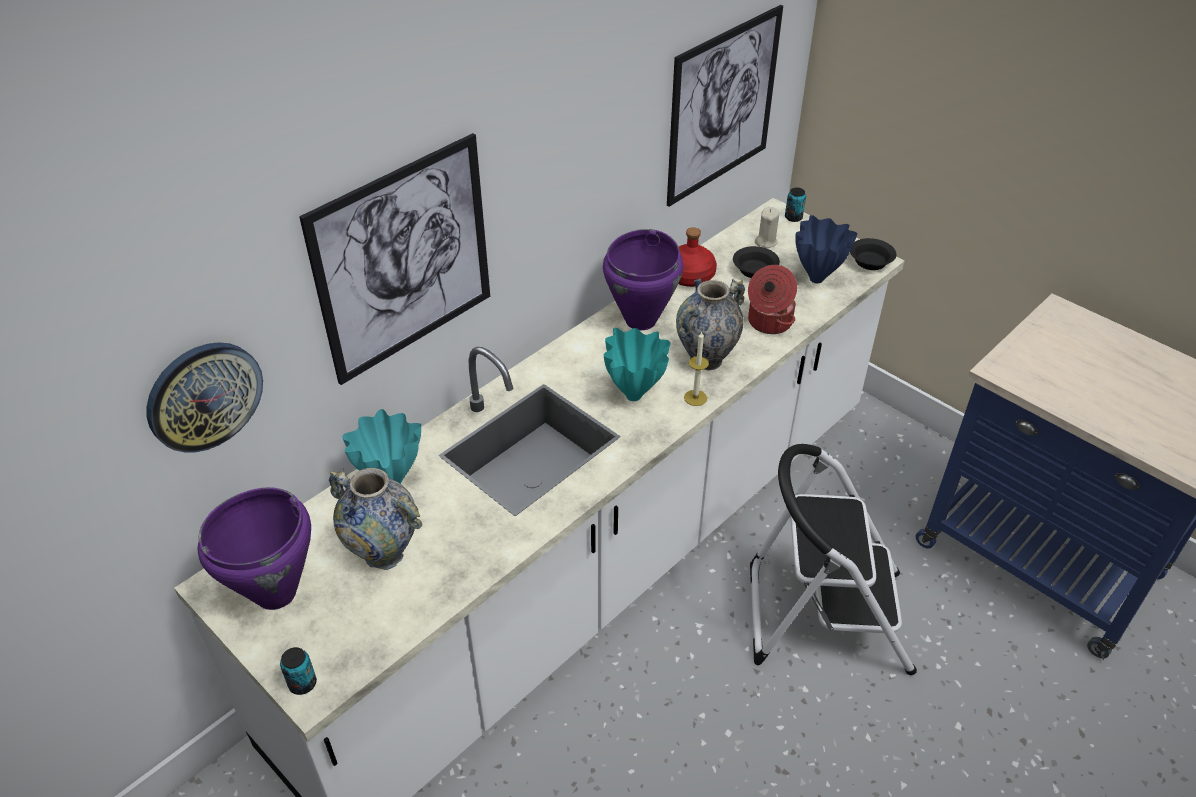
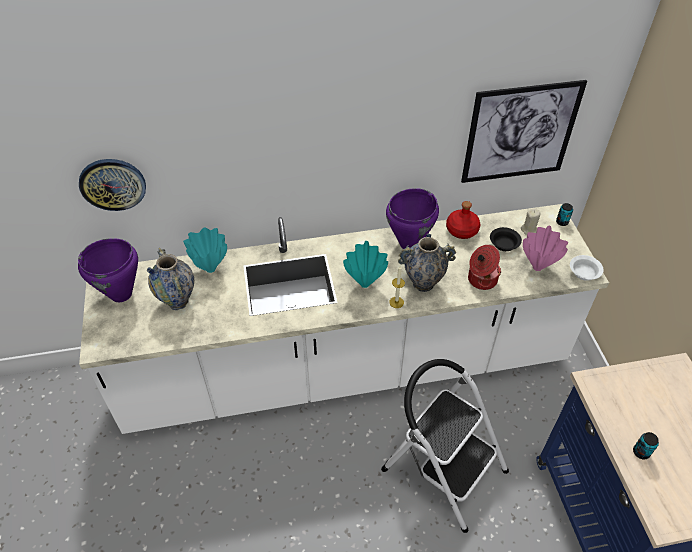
camera: 35 degrees right, 5 degrees up
can [280,647,317,695] -> can moved to [633,432,659,460]
picture [299,133,490,385] -> none
blue vase [795,215,857,283] -> pink vase [523,226,568,271]
black bowl [850,238,896,270] -> white bowl [570,255,604,281]

